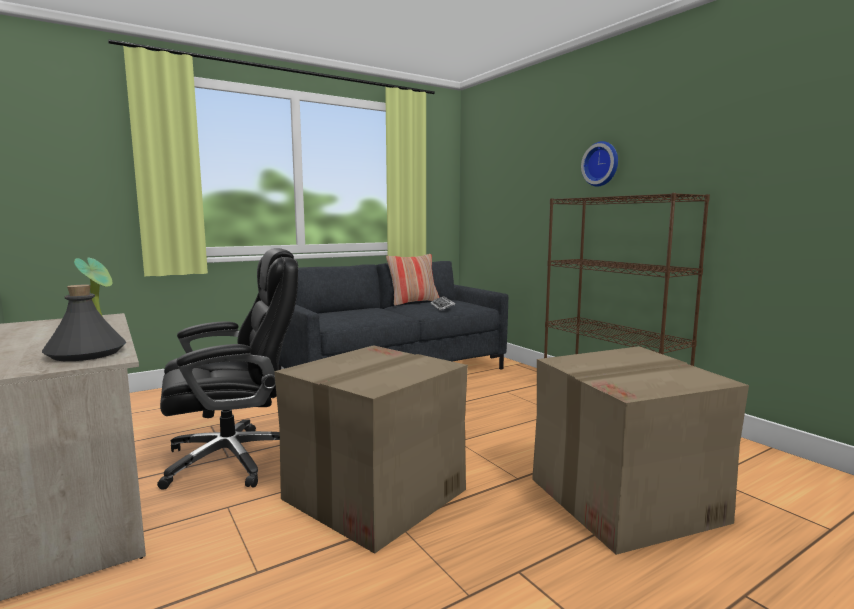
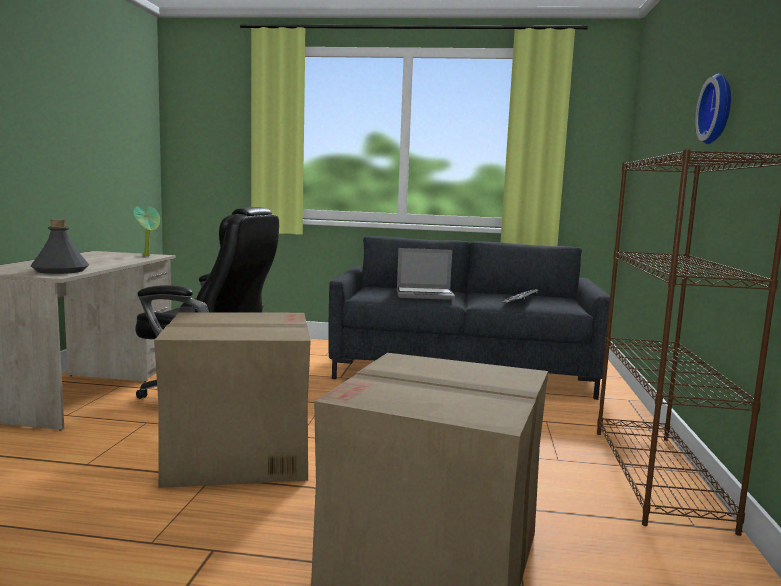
camera: 40 degrees right, 0 degrees up
pillow [386,254,439,306] -> none
none -> laptop [397,248,455,300]

